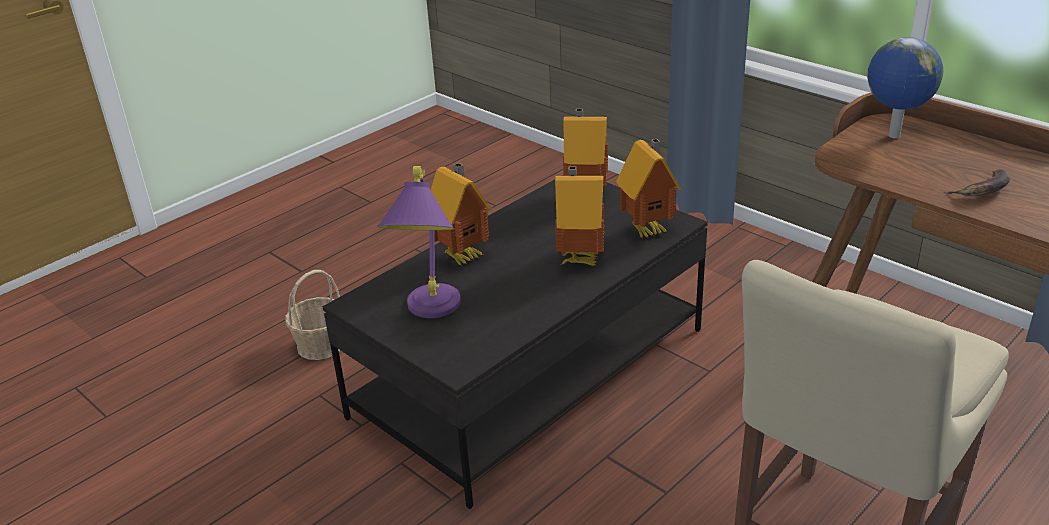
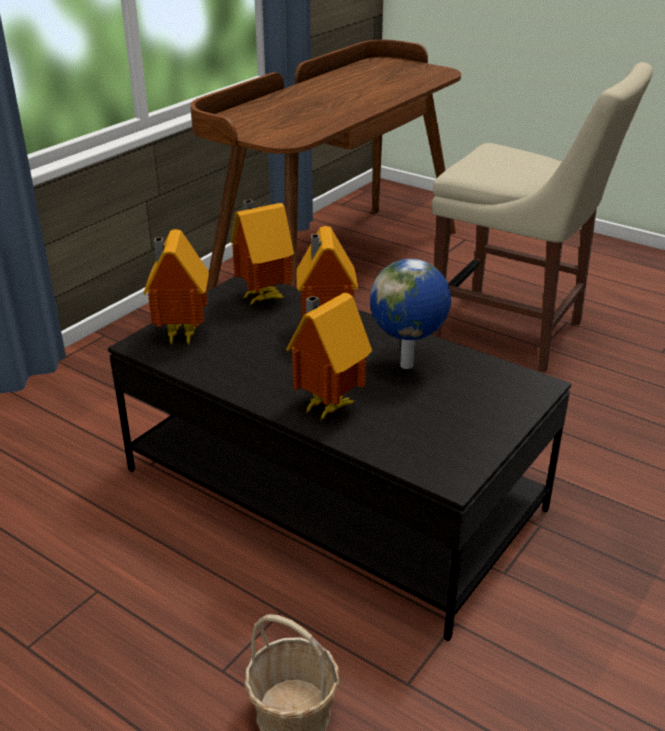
camera: 100 degrees left, 0 degrees up
purple table lamp [377,166,461,318] -> none
globe [867,37,943,139] -> globe moved to [370,259,451,369]
banana [944,169,1010,196] -> none

